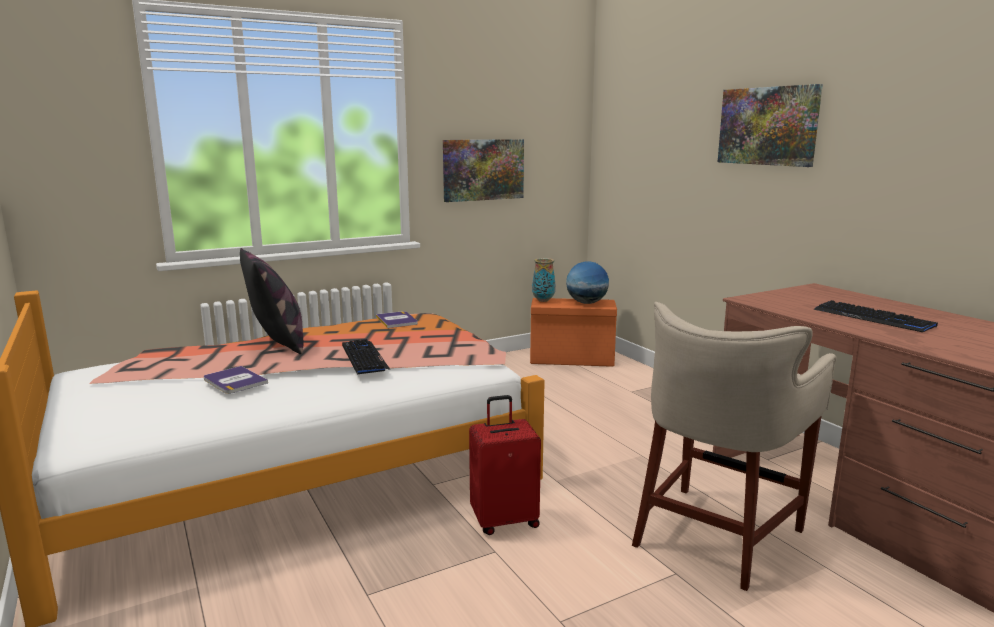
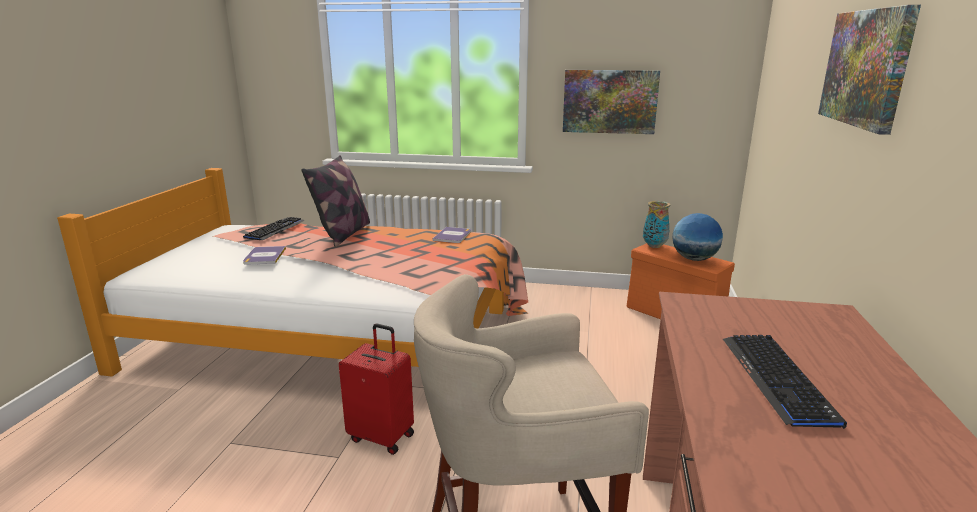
camera: 40 degrees right, 5 degrees up
keyboard [342,339,390,375] -> keyboard moved to [243,217,305,240]

